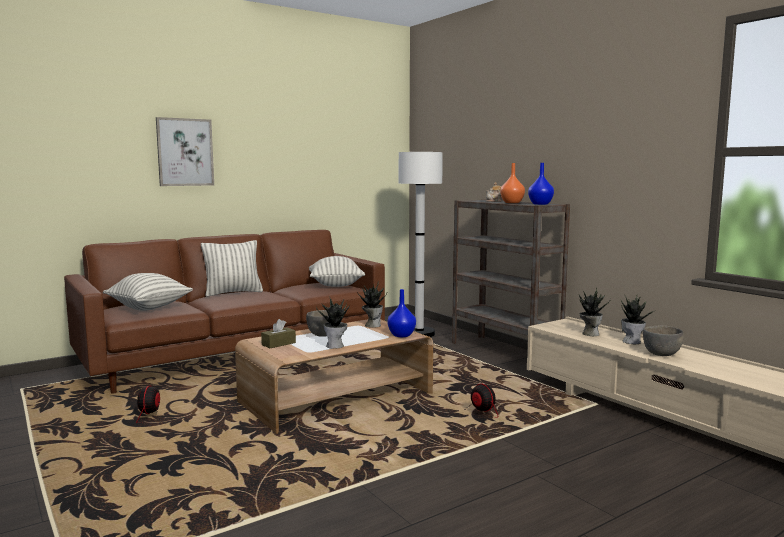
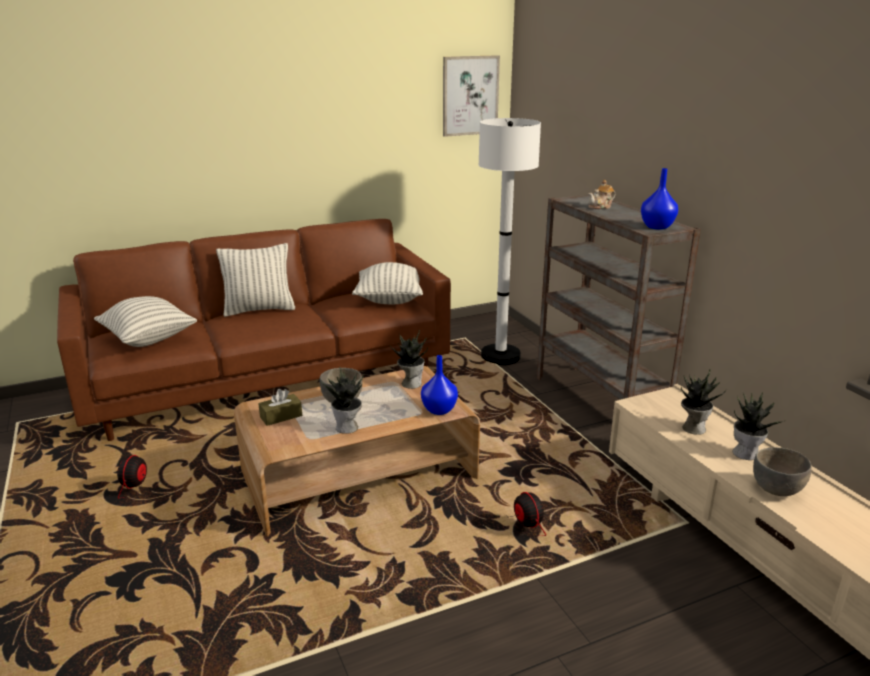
camera: 10 degrees right, 15 degrees up
picture [156,117,214,186] -> picture moved to [443,55,500,137]
orange vase [500,163,525,203] -> none

